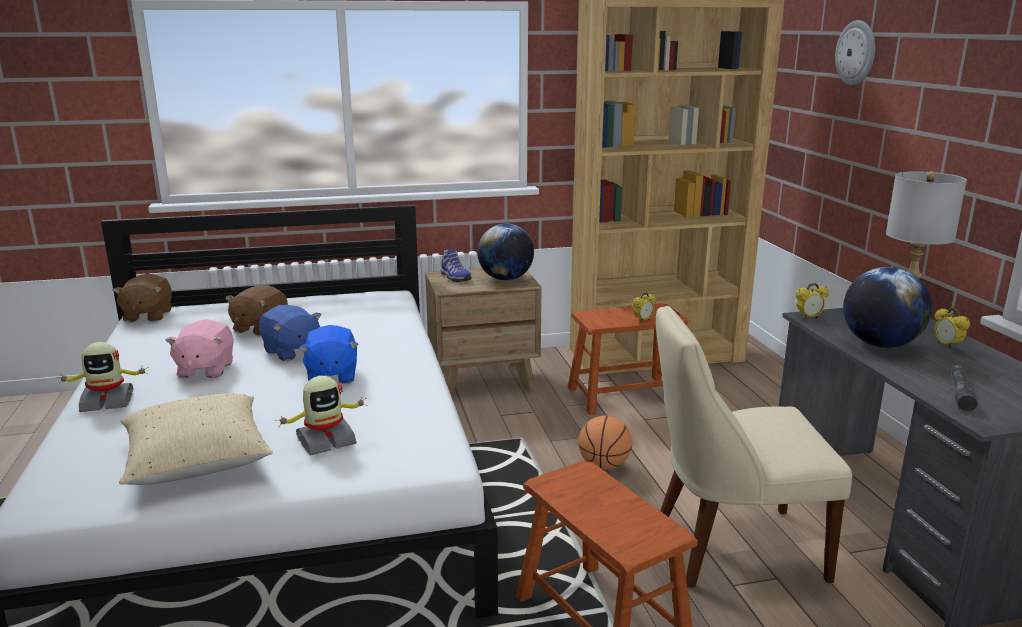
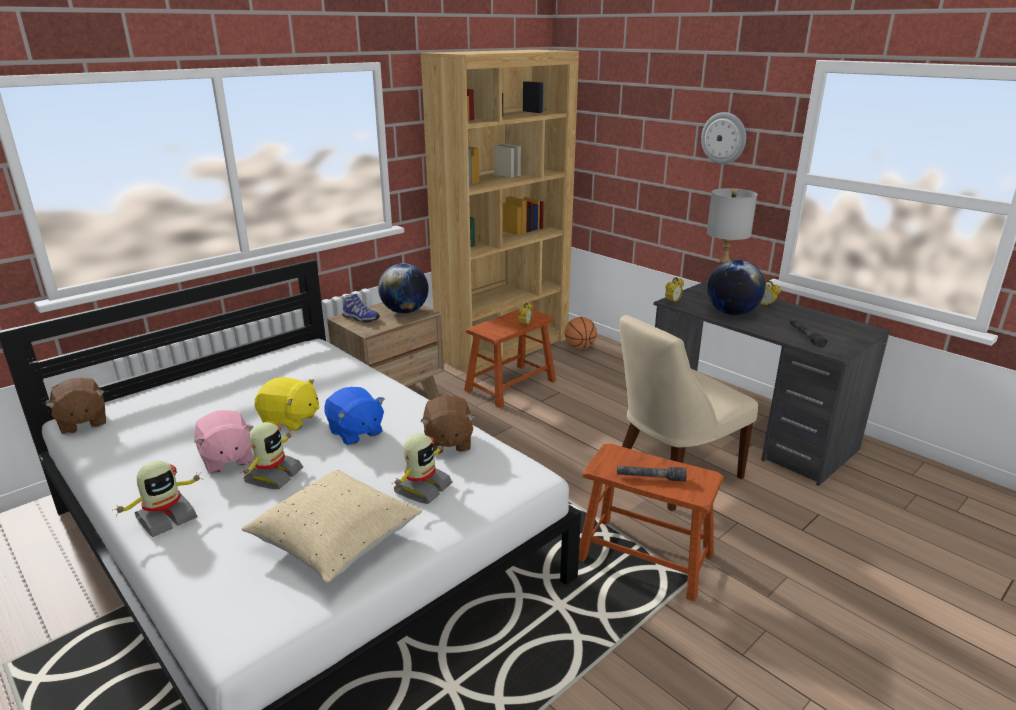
camera: 30 degrees left, 5 degrees up
brown plush toy [225,284,288,336] -> brown plush toy moved to [421,395,476,454]
blue plush toy [259,305,321,361] -> yellow plush toy [255,377,319,431]
basketball [578,416,632,470] -> basketball moved to [564,317,597,349]
wall clock [835,20,875,85] -> wall clock moved to [701,112,746,164]
none -> toy robot [240,422,303,489]
none -> grey flashlight [617,466,687,482]

